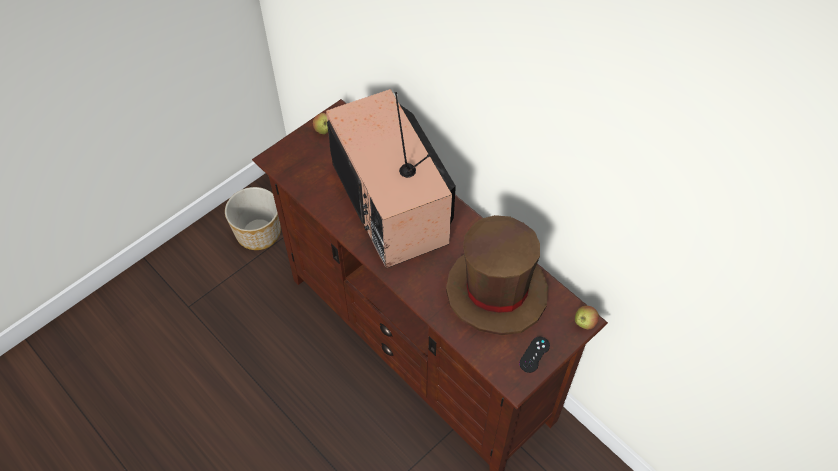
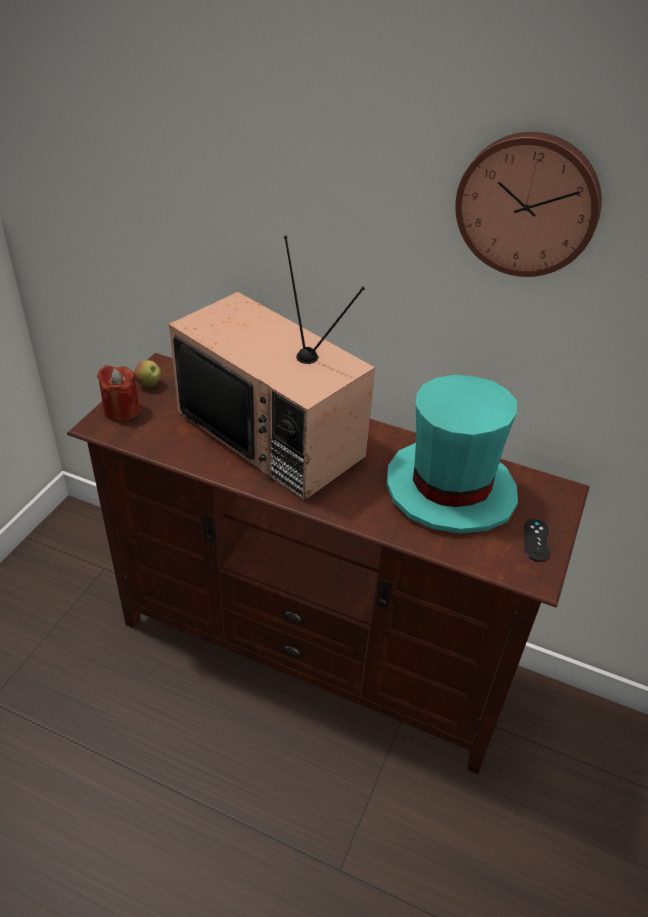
camera: 25 degrees left, 15 degrees down
planter [225,187,281,250] -> none
brown hat [446,215,548,335] -> turquoise hat [386,375,518,533]
apple [575,306,599,329] -> none
none -> red candle [97,365,140,422]
none -> wall clock [455,132,602,277]

